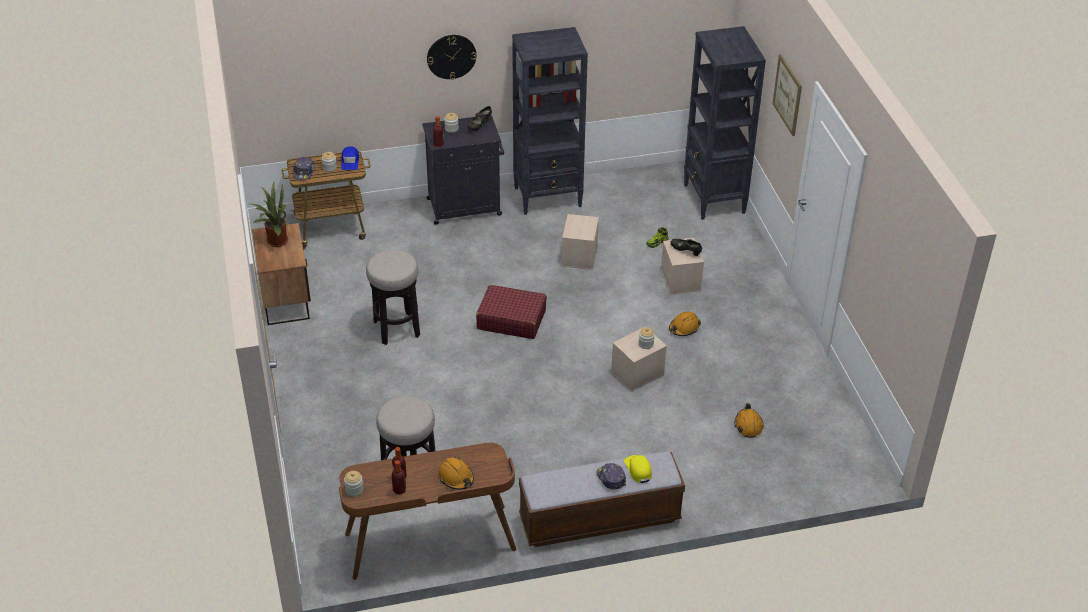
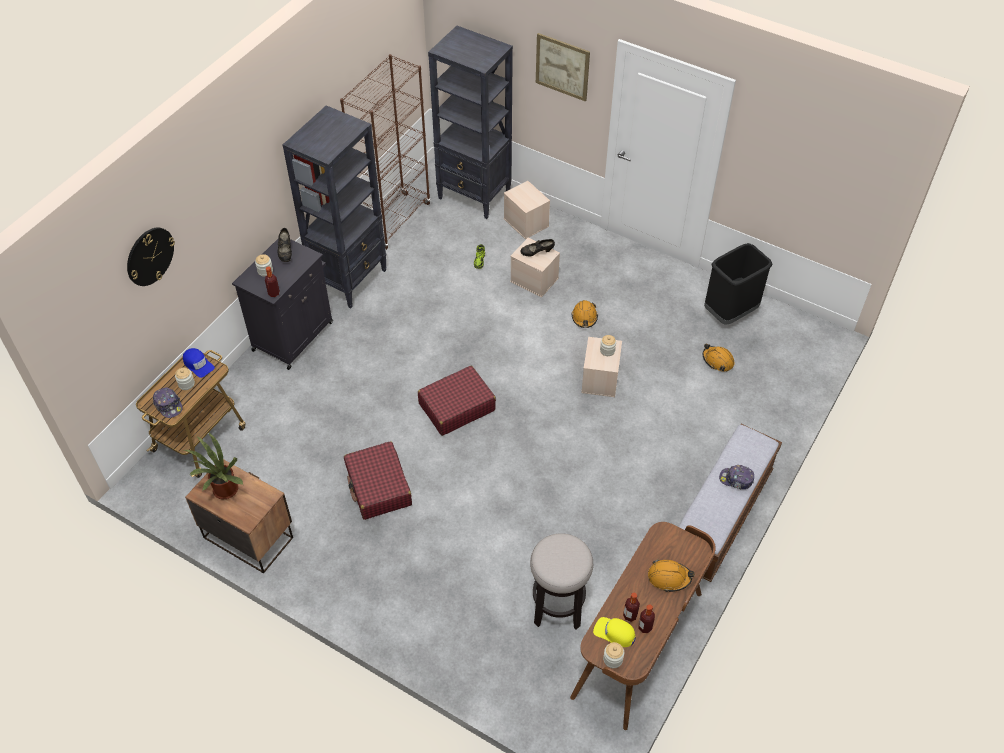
camera: 45 degrees left, 10 degrees up
stool [366,250,420,345] -> red suitcase [344,441,412,520]
wall clock [427,35,477,80] -> wall clock moved to [127,228,175,286]
beige storage box [562,214,599,270] -> beige storage box moved to [504,181,550,239]
yellow cap [624,455,652,483] -> yellow cap moved to [593,617,636,647]
none -> brown bookcase [340,54,431,250]
none -> black trash can [704,243,773,325]

